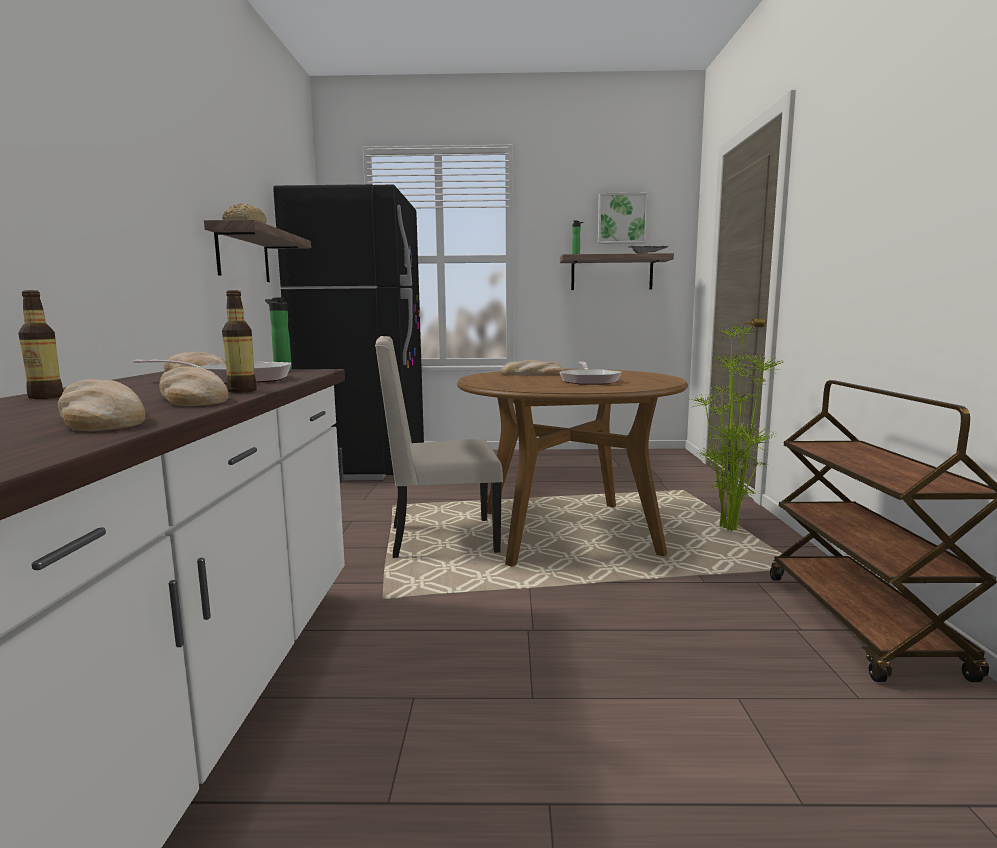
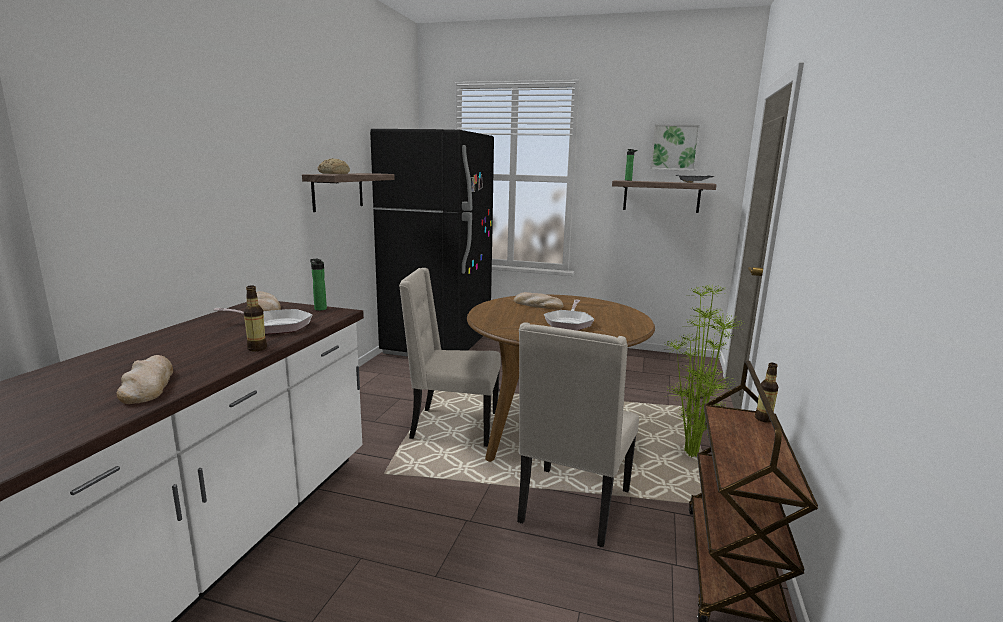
camera: 15 degrees right, 5 degrees up
bottle [18,290,63,399] -> bottle moved to [755,363,779,422]
bread [159,366,228,406] -> none
none -> beige chair [517,322,639,547]

